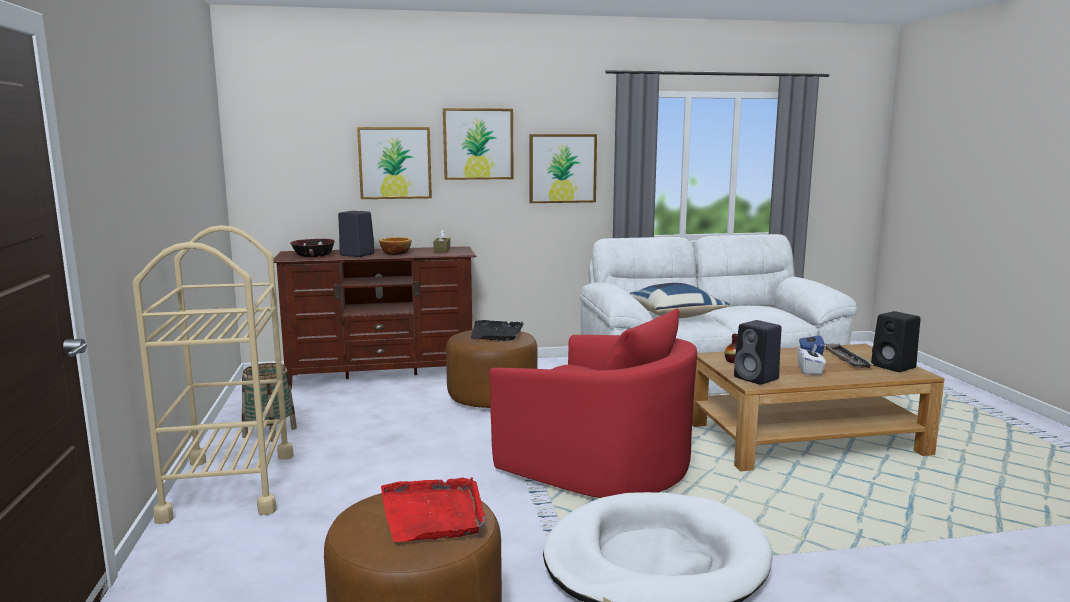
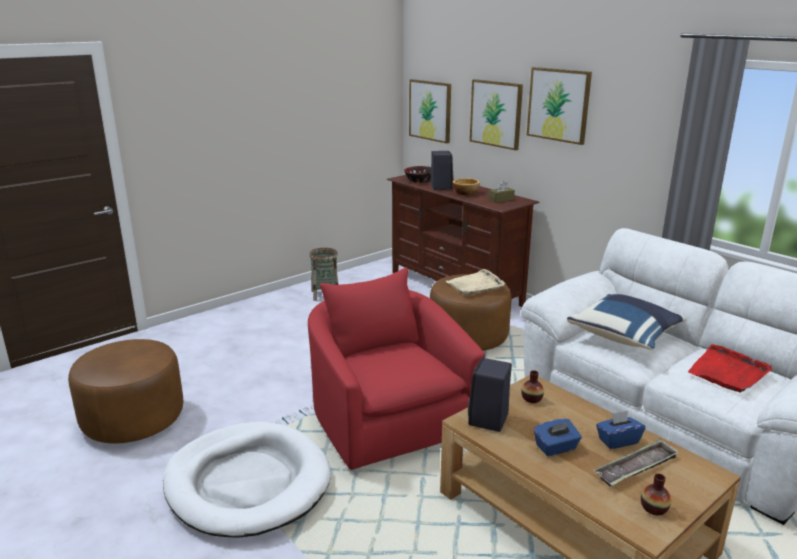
camera: 60 degrees right, 10 degrees up
beige cart [133,225,294,524] -> none
red tray [381,477,486,542] -> red tray moved to [688,344,772,393]
black tray [471,320,524,341] -> beige tray [446,269,505,295]
red armchair [489,309,697,498] -> red armchair turned 150 degrees clockwise [308,268,485,470]
picture [530,134,597,203] -> picture moved to [409,79,451,143]
white tissue box [797,344,826,375] -> blue tissue box [534,419,582,456]
black speaker [871,311,921,372] -> vase [641,474,671,515]

